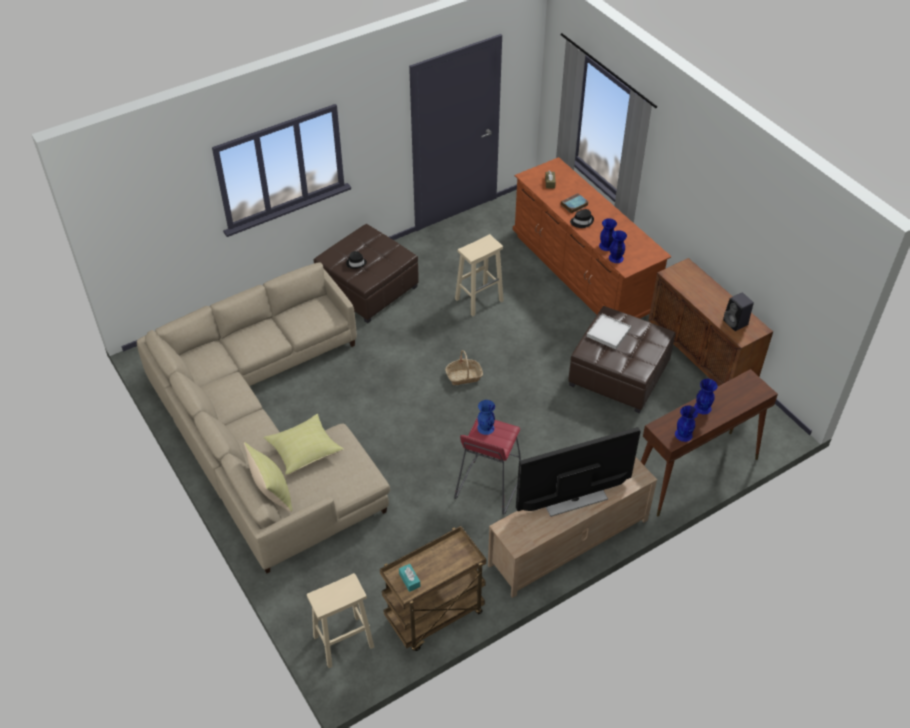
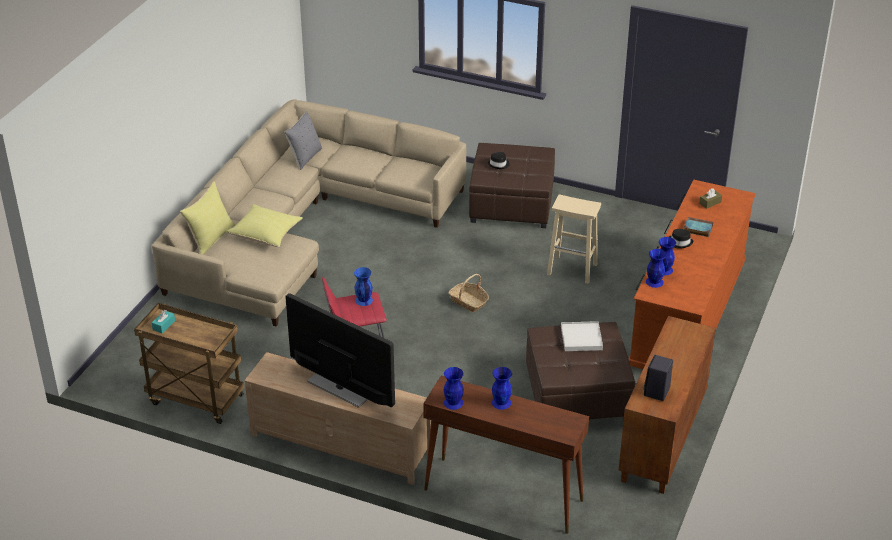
camera: 55 degrees right, 10 degrees down
beige stool [307,573,374,668] -> none
none -> grey pillow [285,111,322,170]

